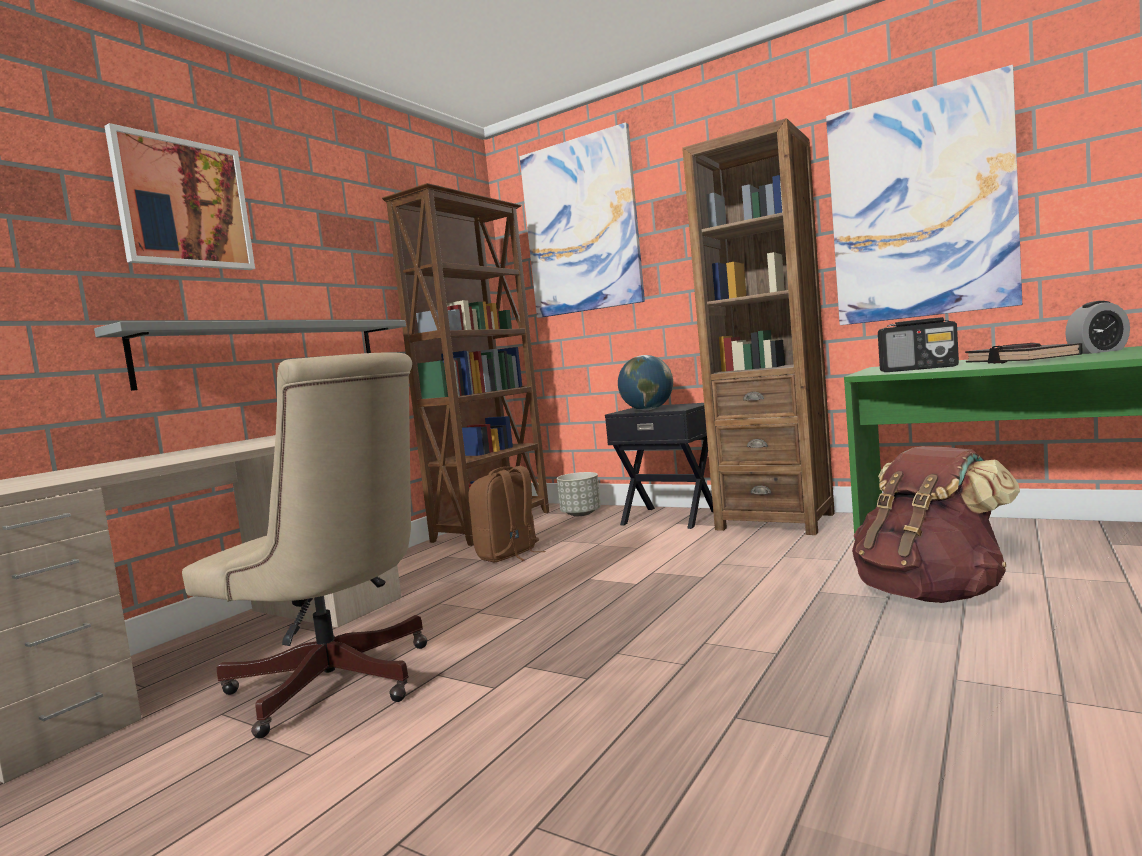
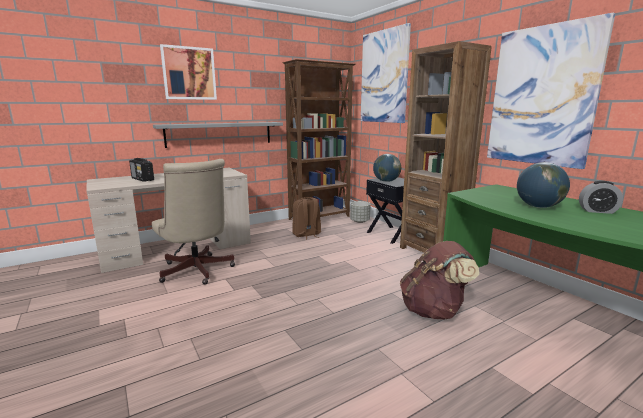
camera: 25 degrees right, 10 degrees up
radio [878,317,959,372] -> radio moved to [129,158,154,182]
black book [965,343,1083,364] -> globe [517,162,570,208]

